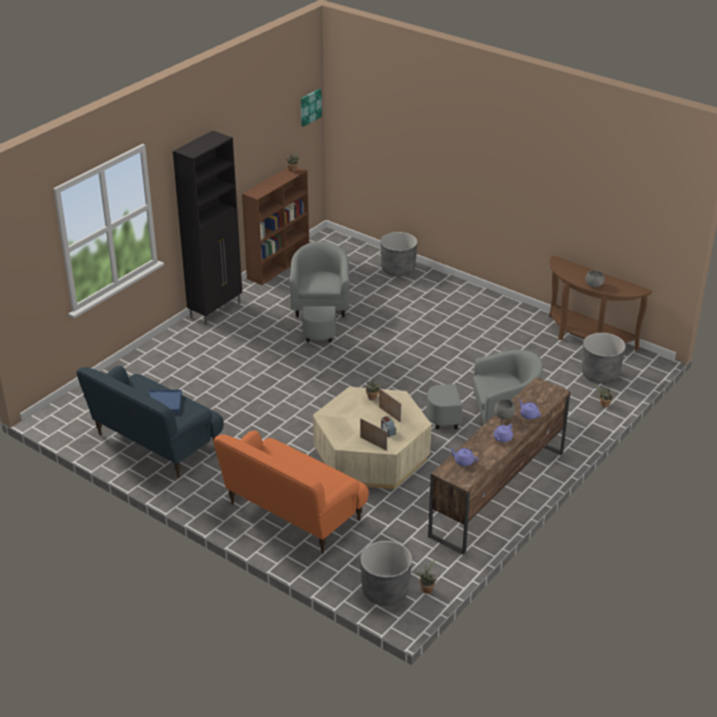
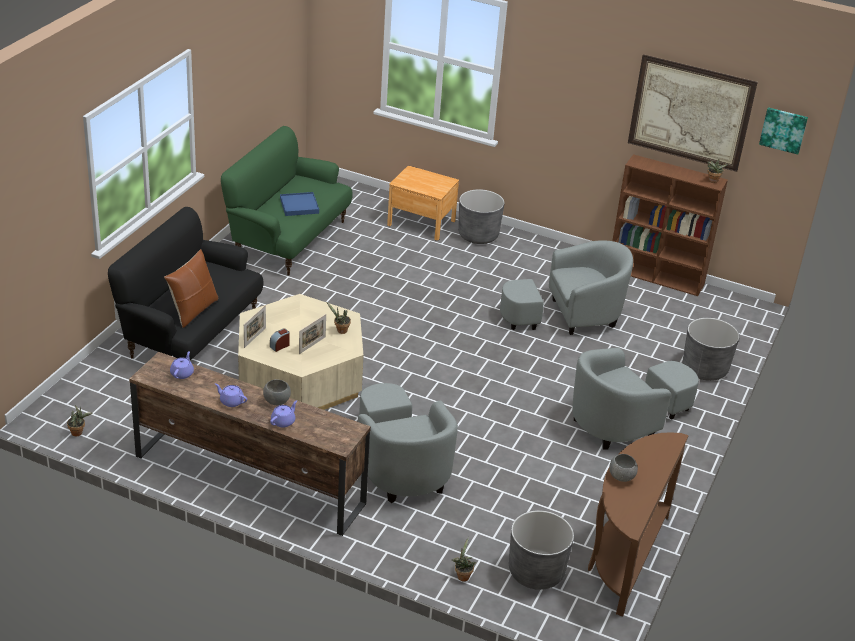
camera: 75 degrees right, 0 degrees up
blue sofa [76,366,224,478] -> green sofa [221,126,353,276]
black cabinet [173,131,242,325] -> none
orange sofa [213,430,369,554] -> black sofa [108,207,264,360]
grey planter [360,541,412,606] -> grey planter moved to [458,189,504,244]
none -> brown pillow [164,249,218,328]
none -> brown nightstand [387,166,459,241]
none -> grey armchair [572,347,699,450]
none -> picture [628,54,758,172]

